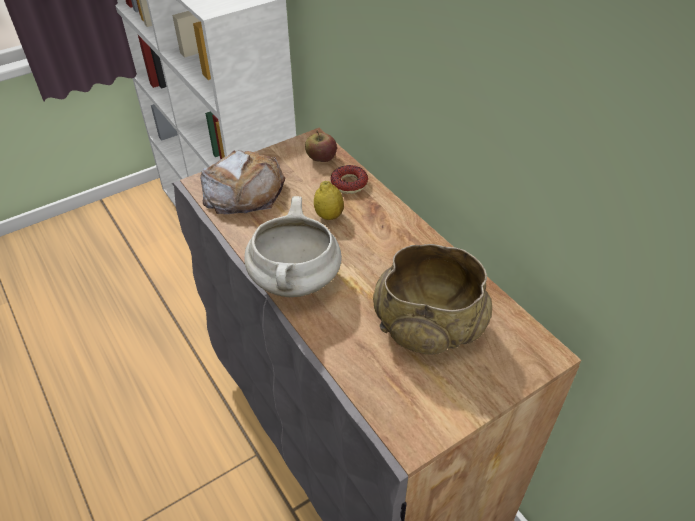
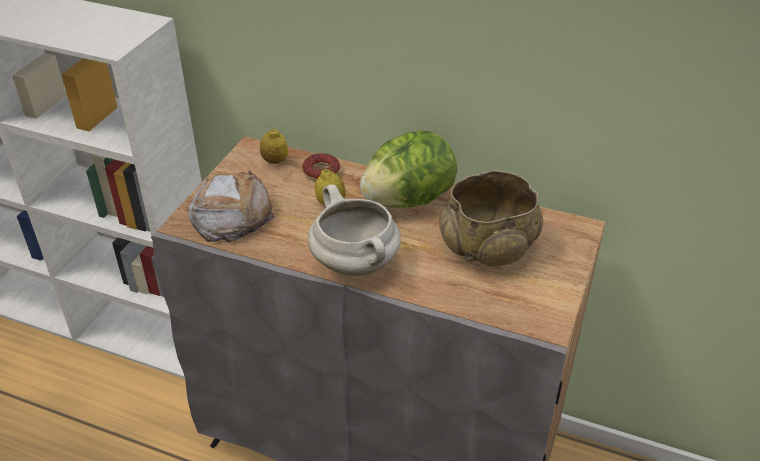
camera: 35 degrees left, 5 degrees down
apple [305,131,337,162] -> lemon [260,129,288,164]
none -> lettuce [360,131,457,208]

